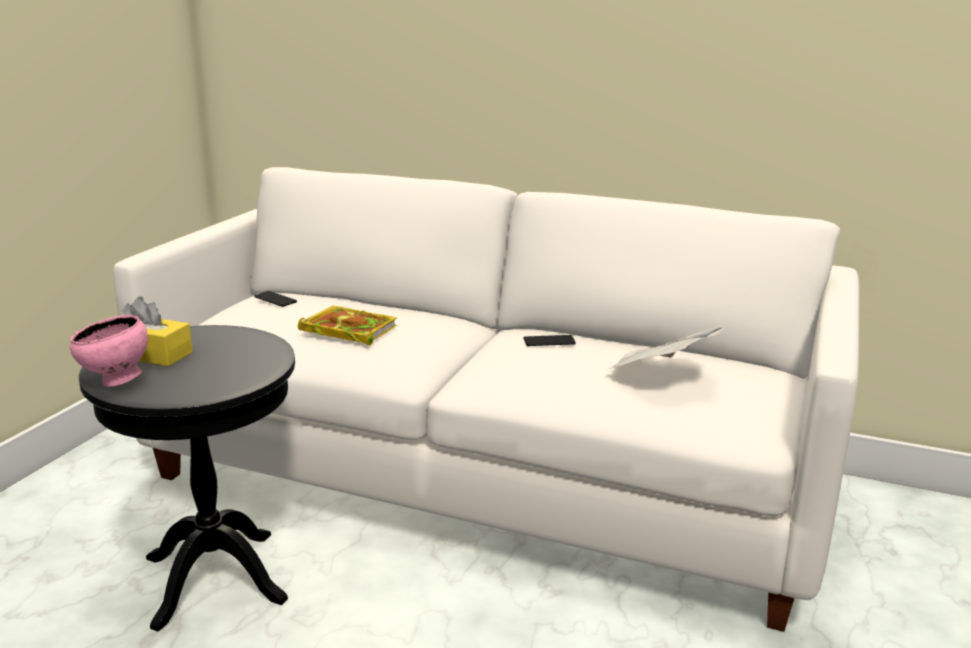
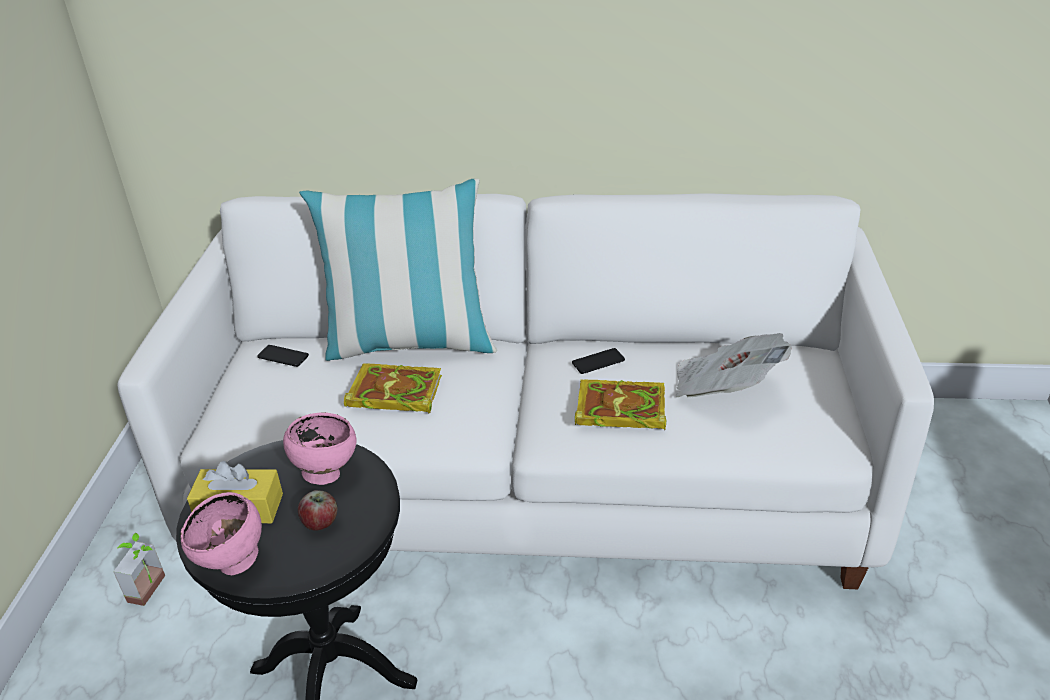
camera: 15 degrees left, 15 degrees up
none -> potted plant [113,533,165,606]
none -> pink bowl [283,412,356,485]
none -> apple [298,490,337,531]
none -> pillow [299,178,498,361]
none -> book [575,379,666,430]

